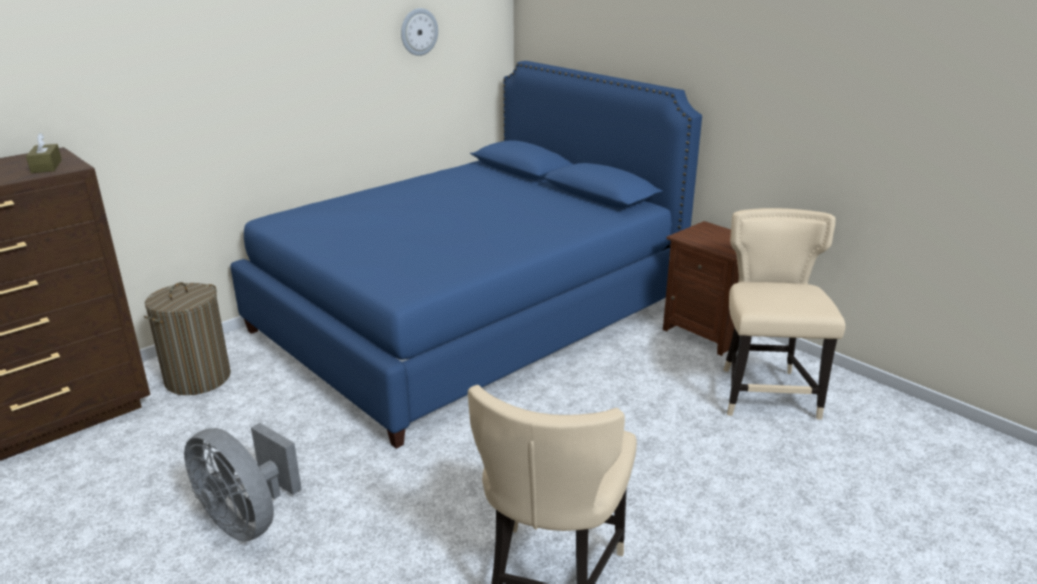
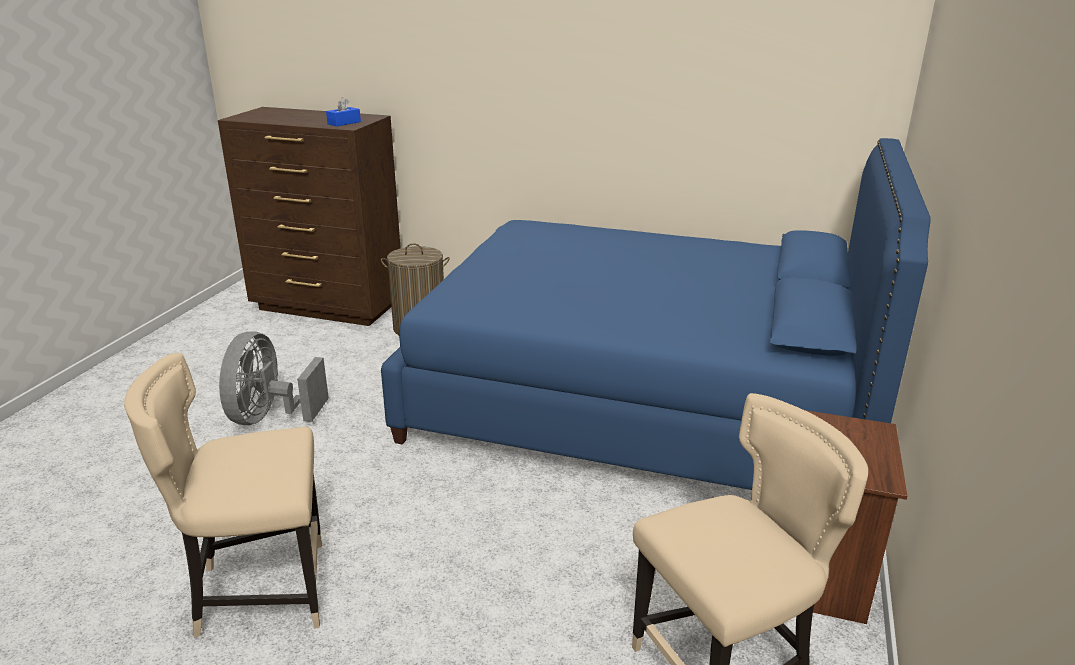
camera: 60 degrees right, 0 degrees up
brown tissue box [26,133,62,173] -> blue tissue box [326,97,361,126]
wall clock [401,8,438,56] -> none

